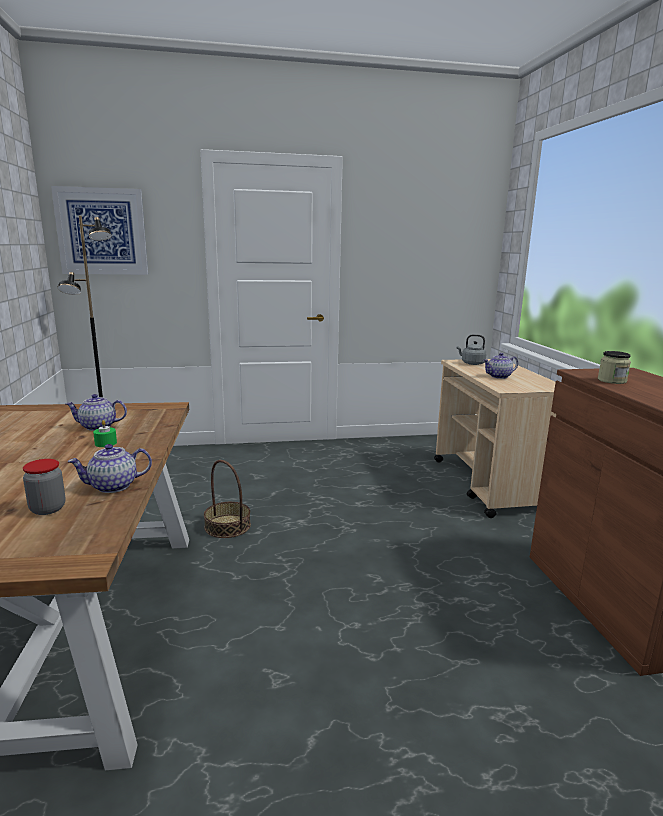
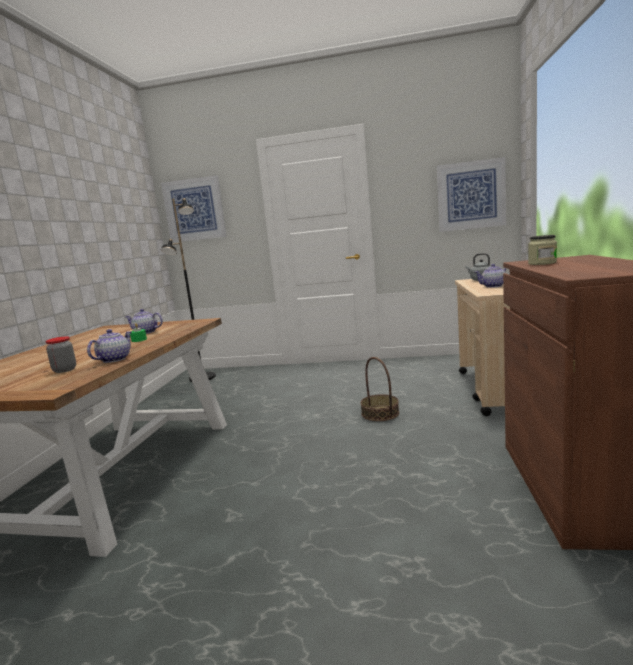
camera: 20 degrees right, 5 degrees down
teapot [68,444,152,493] -> teapot turned 120 degrees clockwise [87,329,131,363]
basket [204,460,251,538] -> basket moved to [360,357,399,421]
none -> picture [437,157,506,232]

